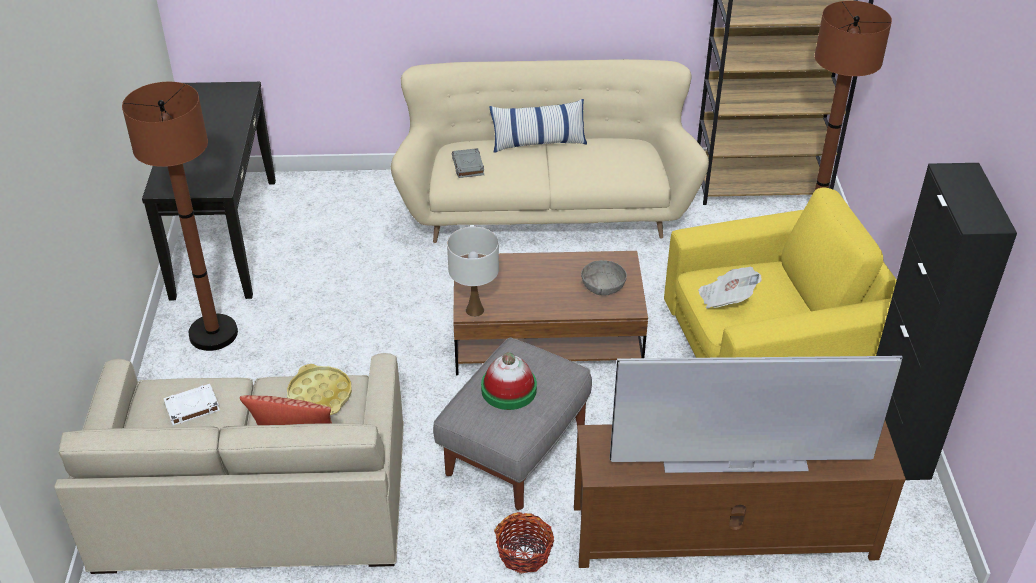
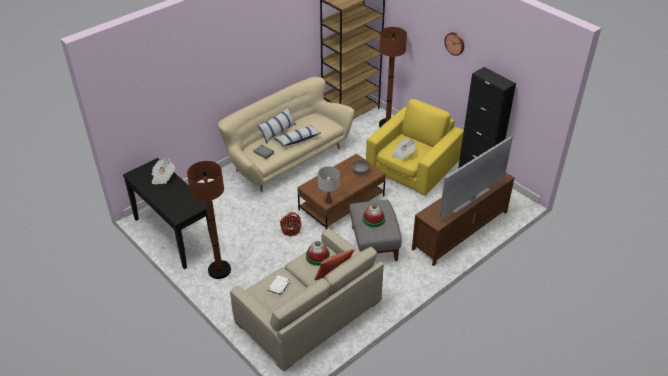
camera: 40 degrees left, 0 degrees up
yellow tray [287,364,352,415] -> hat [306,241,330,266]
basket [494,512,554,574] -> basket moved to [280,212,302,236]
none -> newspaper [151,158,175,184]
none -> pillow [273,126,321,146]
none -> wall clock [444,32,464,56]

